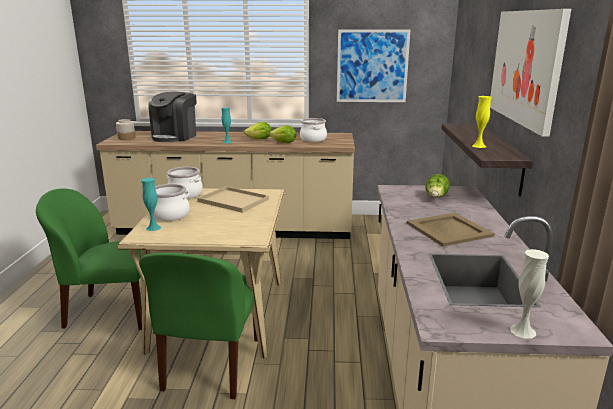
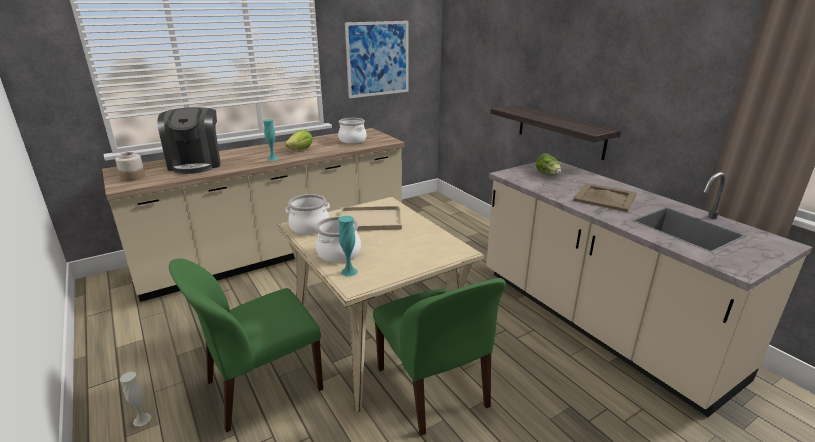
camera: 35 degrees left, 5 degrees up
lettuce [269,125,296,143] -> none
yellow vase [472,96,492,148] -> none
picture [490,9,571,137] -> none
white vase [510,249,549,339] -> white vase moved to [120,372,151,426]

